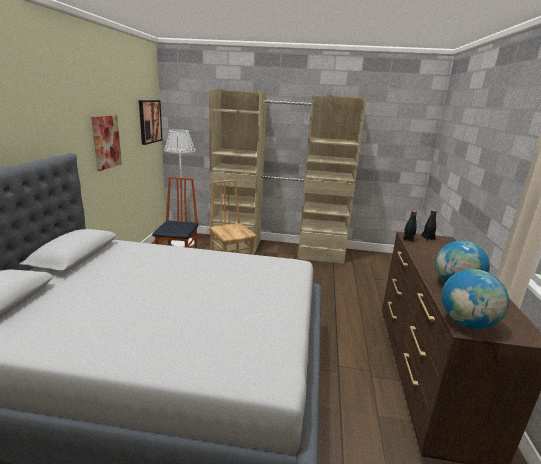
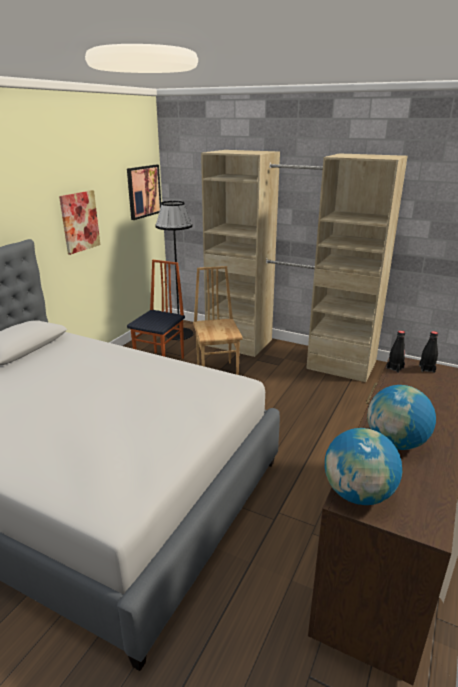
camera: 20 degrees right, 5 degrees up
white floor lamp [164,129,196,247] -> black floor lamp [155,201,194,340]

